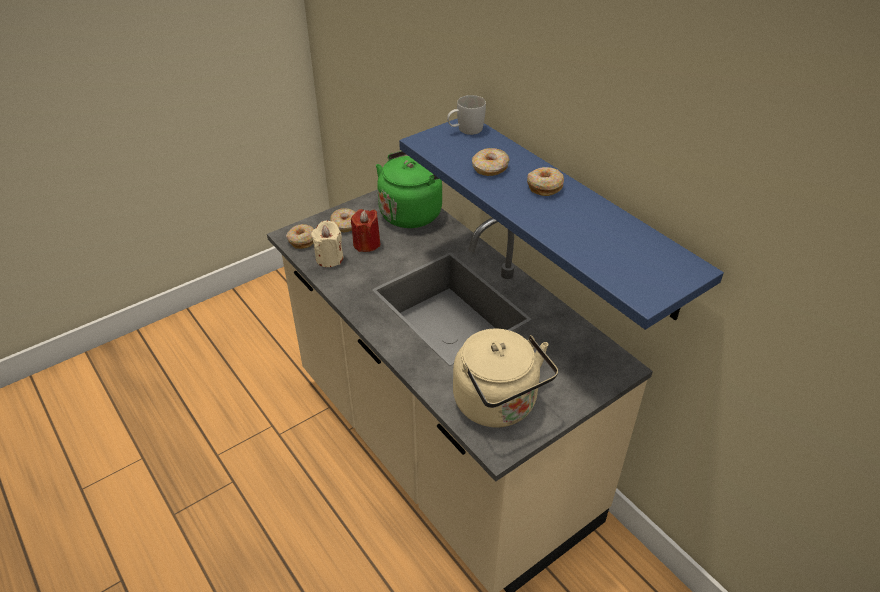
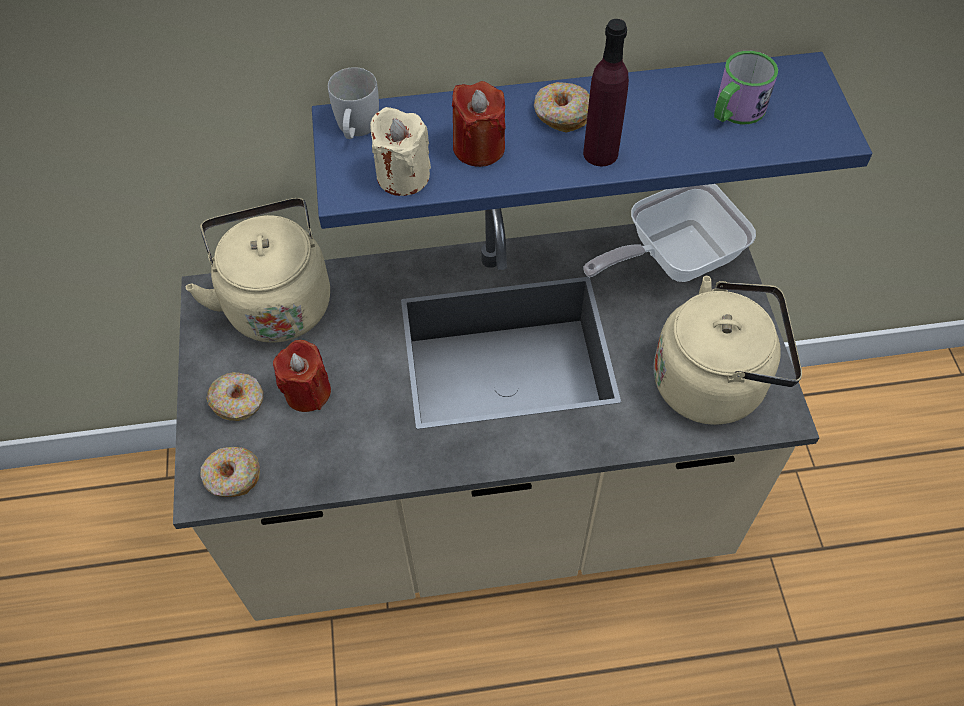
camera: 60 degrees left, 15 degrees up
beige candle [311,220,344,267] -> beige candle moved to [370,107,431,196]
green kettle [376,151,442,228] -> beige kettle [185,198,330,342]
donut [472,148,509,176] -> red candle [452,81,506,167]
none -> purple bottle [583,19,629,166]
none -> frying pan [583,184,756,282]
none -> mug [714,51,778,124]

